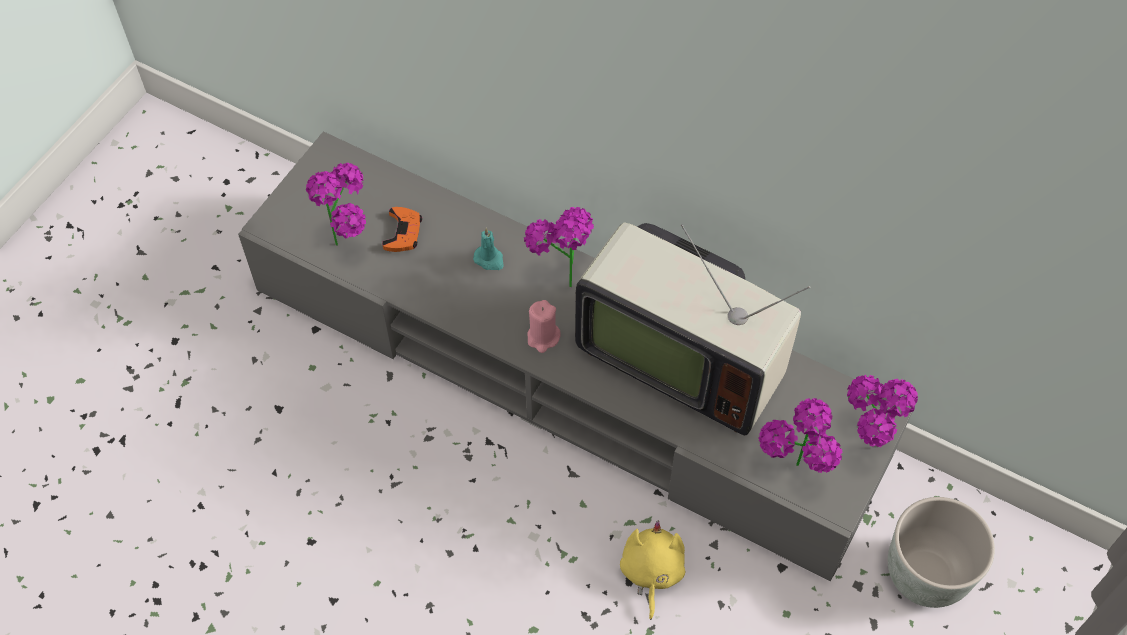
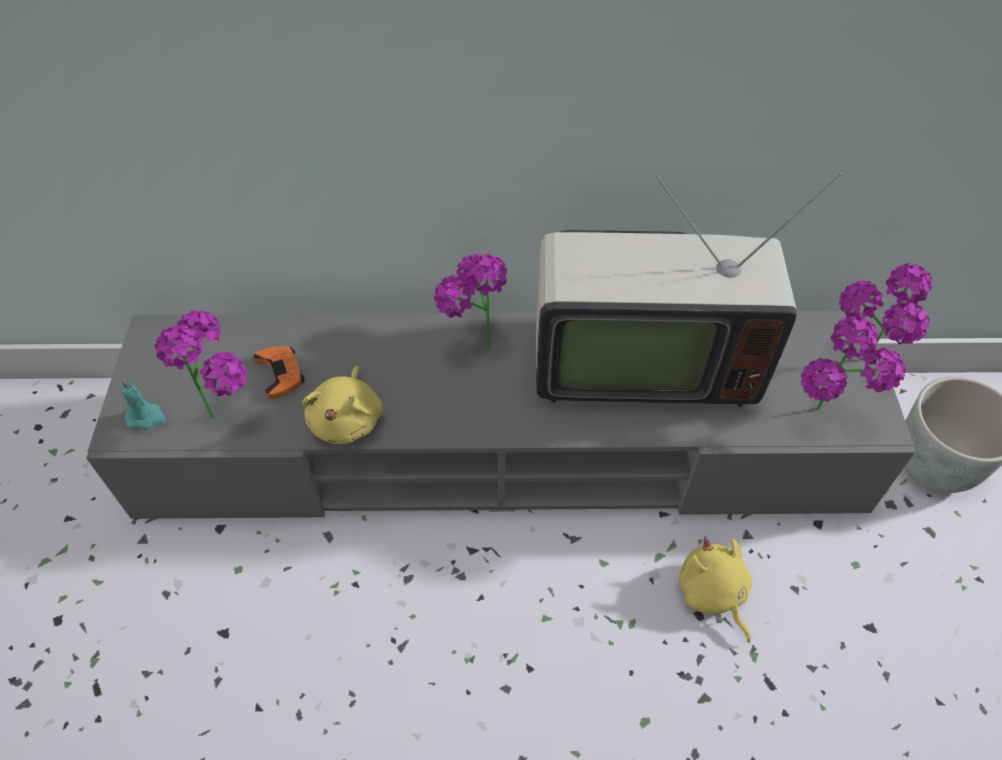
camera: 30 degrees left, 5 degrees down
turquoise candle [473,228,503,270] -> turquoise candle moved to [120,379,166,430]
pink candle [527,300,560,353] -> none
none -> yellow plush toy [302,366,383,444]

